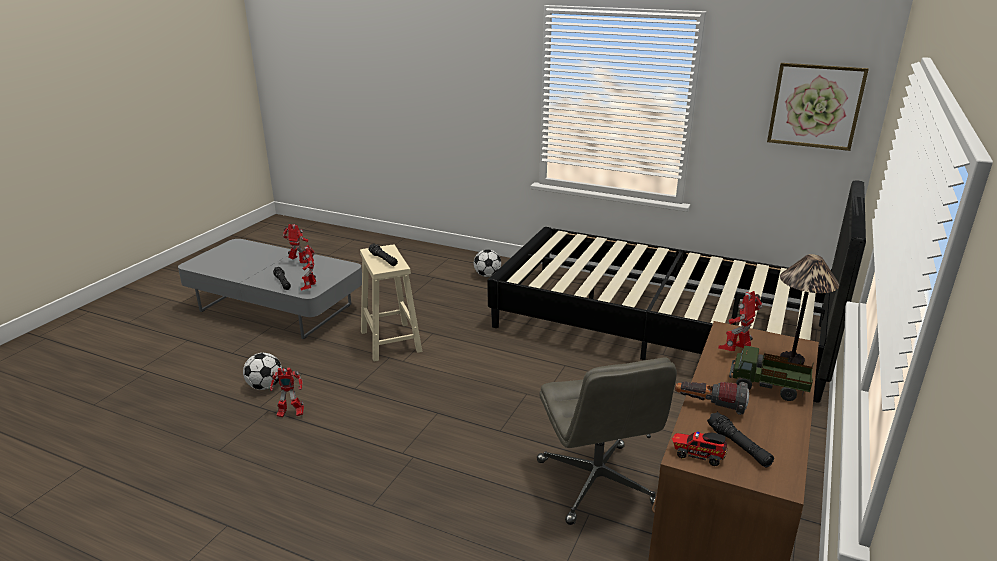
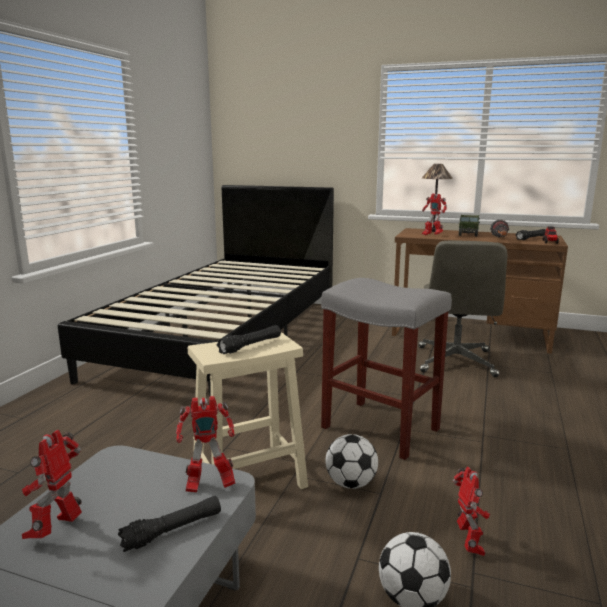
camera: 95 degrees left, 10 degrees down
football [474,249,501,277] -> football moved to [326,434,378,489]
grey office chair [537,358,677,525] -> grey office chair turned 120 degrees clockwise [418,240,507,377]
picture [767,63,869,151] -> none
none -> grey stool [321,278,452,460]

